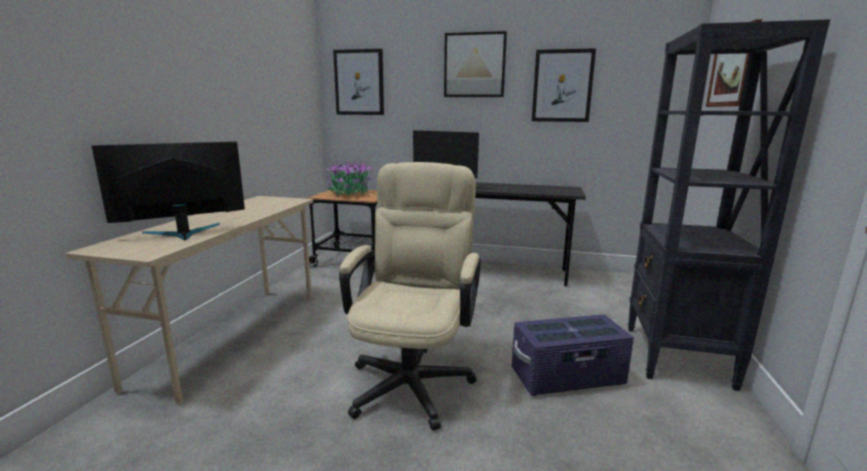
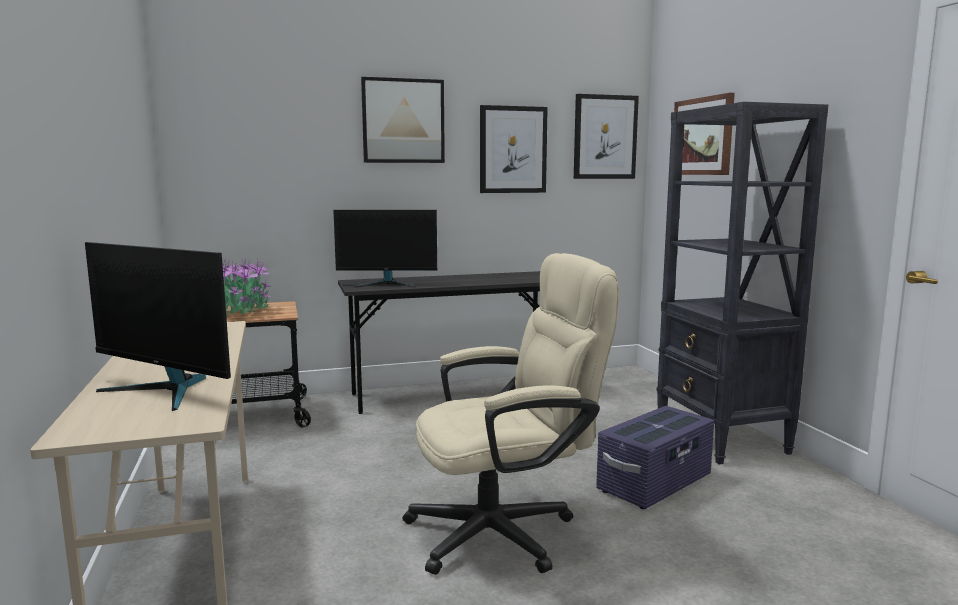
camera: 30 degrees left, 5 degrees down
monitor [92,141,245,240] -> monitor turned 90 degrees counterclockwise [85,242,231,411]
picture [333,49,384,115] -> picture moved to [574,94,639,179]
beige office chair [339,162,481,430] -> beige office chair turned 90 degrees clockwise [402,253,619,575]

